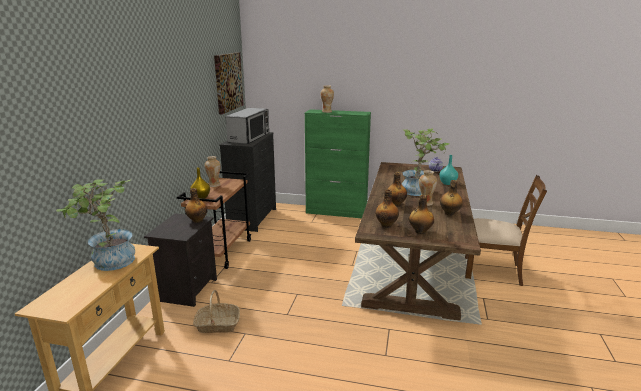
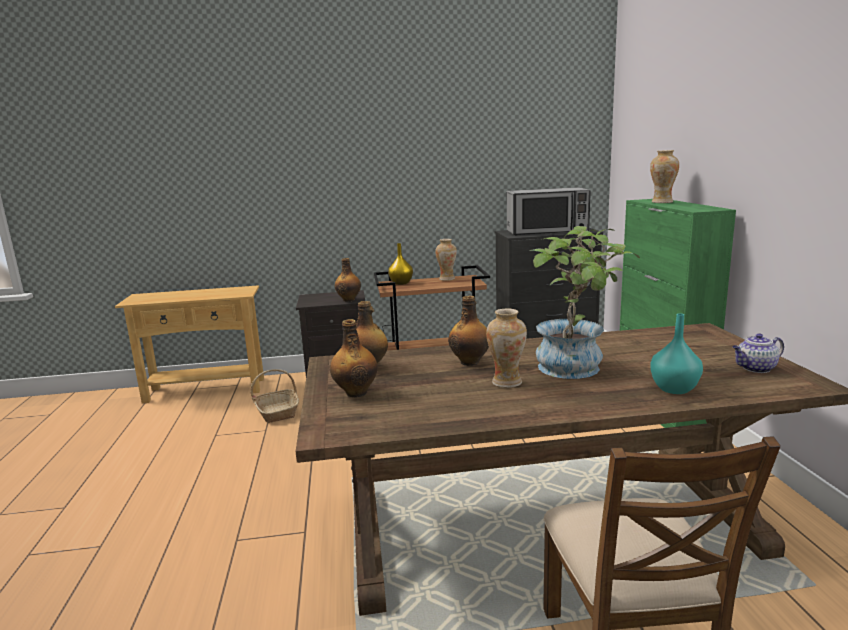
camera: 70 degrees right, 5 degrees down
potted plant [56,179,135,271] -> none
picture [214,52,243,114] -> none
bottle [440,180,463,216] -> none

